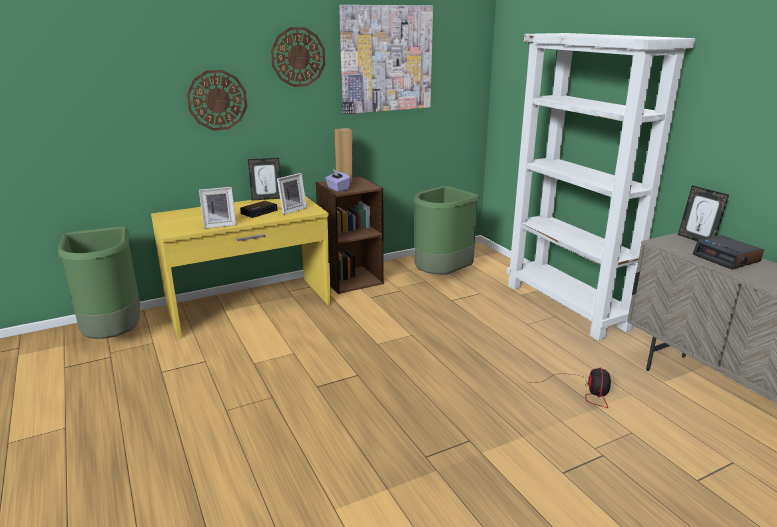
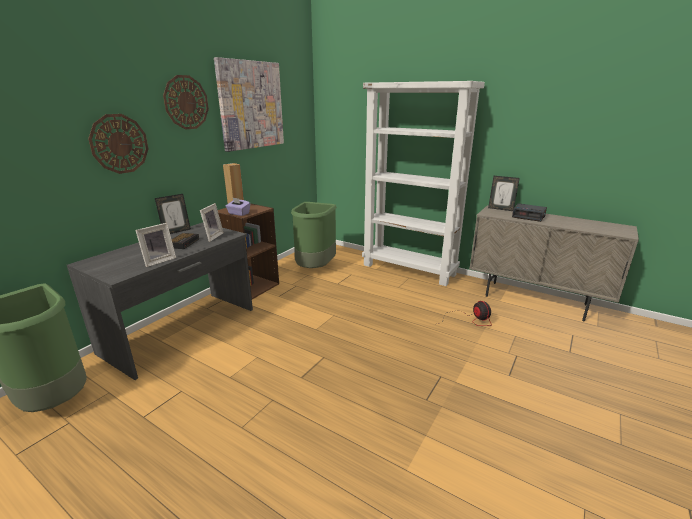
camera: 30 degrees left, 0 degrees up
yellow desk [151,196,331,339] -> grey desk [67,223,253,380]

